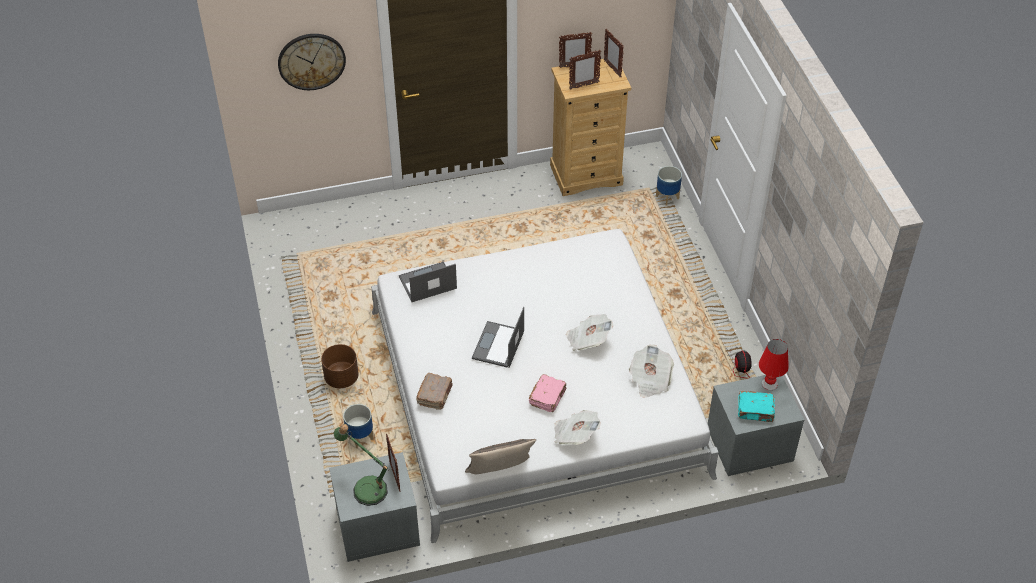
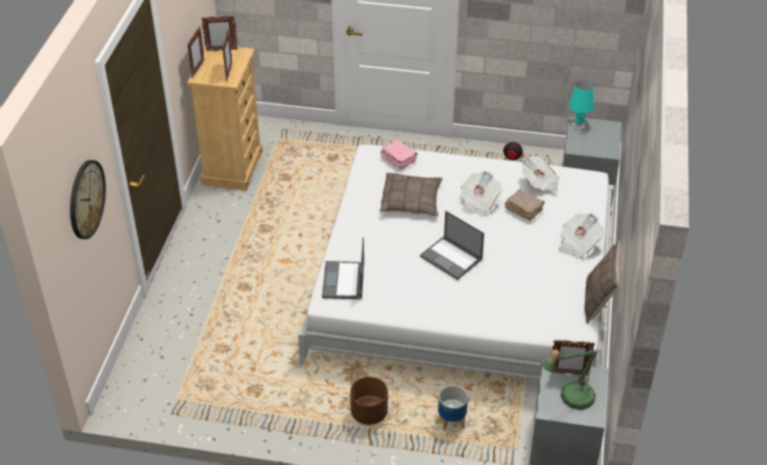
camera: 65 degrees left, 5 degrees down
brown book [416,373,453,409] -> brown book moved to [505,189,545,220]
pink book [529,374,566,412] -> pink book moved to [380,140,418,169]
planter [656,166,682,206] -> none
turquoise book [738,391,775,422] -> none
red table lamp [759,339,789,391] -> turquoise table lamp [569,80,594,130]
none -> pillow [380,173,443,217]

